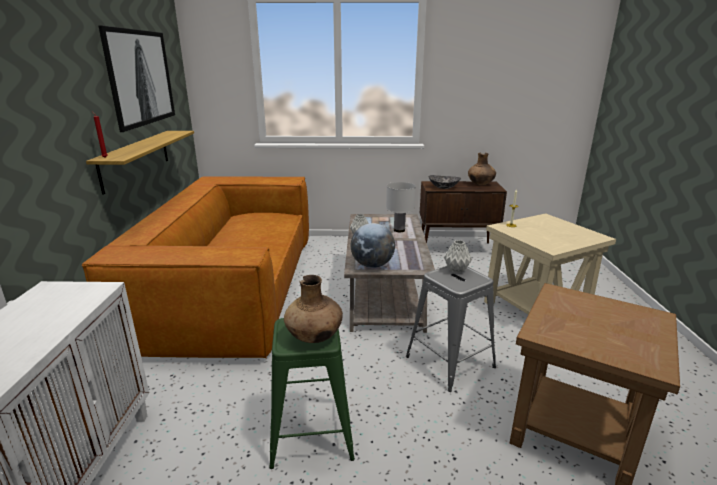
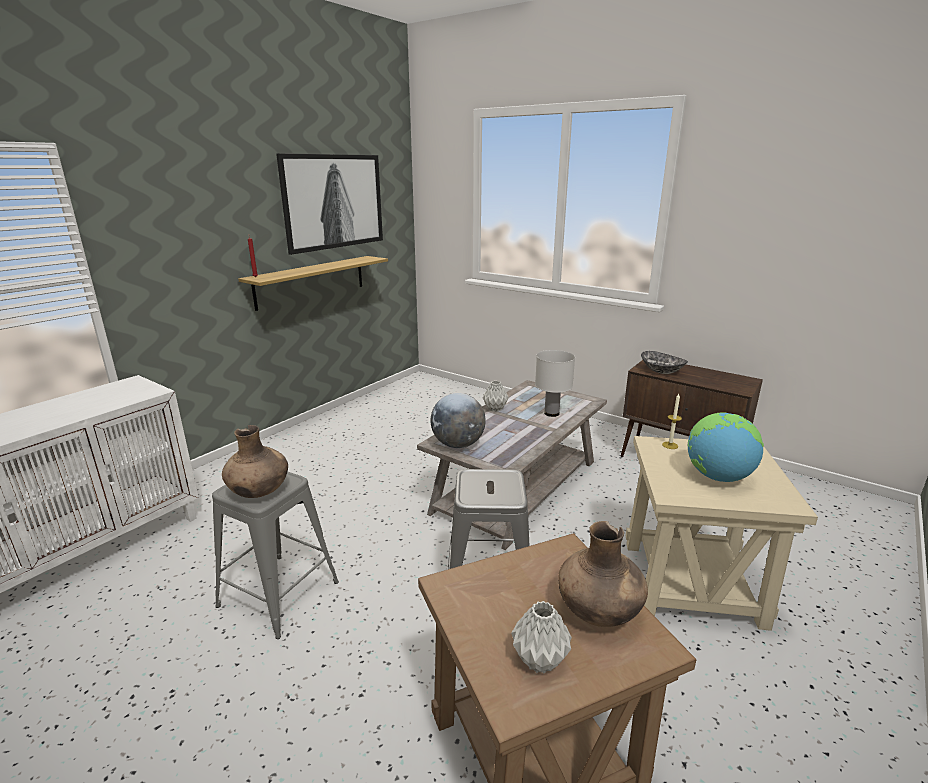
camera: 35 degrees right, 0 degrees up
brown sofa [82,176,309,358] -> none
green stool [269,318,355,469] -> grey stool [212,471,339,639]
grey vase [444,240,472,273] -> grey vase moved to [511,601,572,673]
brown vase [468,153,496,185] -> brown vase moved to [558,521,648,627]
none -> globe [688,412,764,482]

